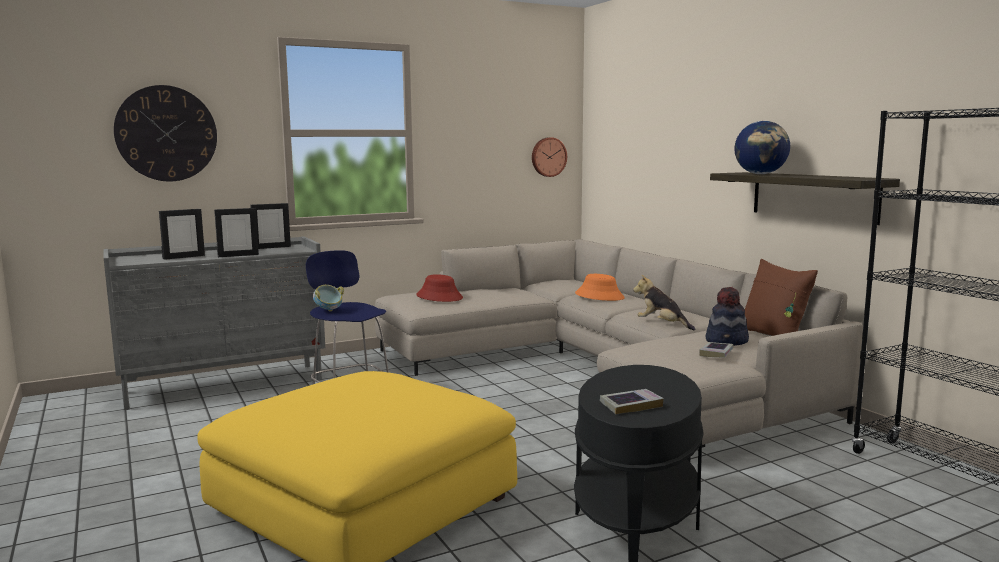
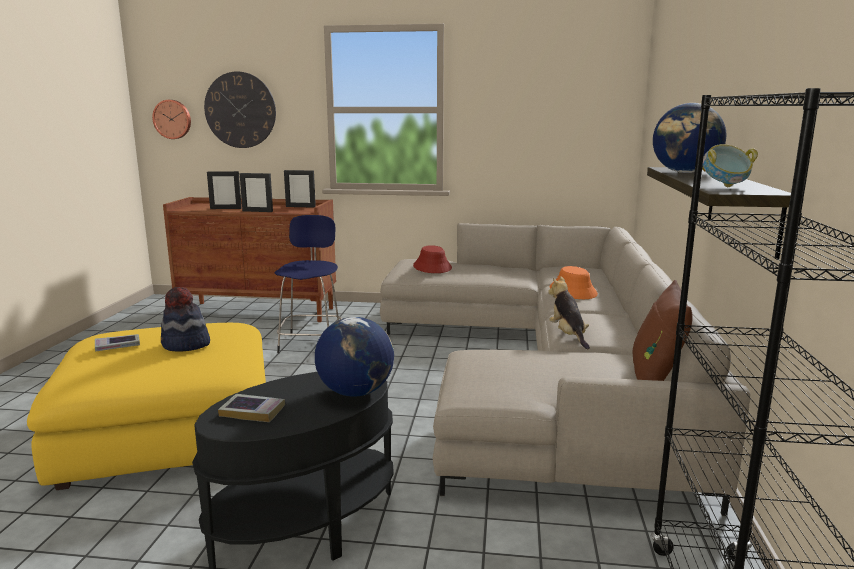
camera: 35 degrees right, 5 degrees up
grey cabinet [104,236,325,410] -> brown cabinet [163,197,336,322]
bowl [313,285,344,311] -> bowl moved to [702,144,758,187]
wall clock [532,137,567,177] -> wall clock moved to [152,100,191,139]
book [699,342,733,358] -> book moved to [95,334,140,352]
hat [706,287,749,346] -> hat moved to [161,287,210,352]
none -> globe [315,317,394,397]

